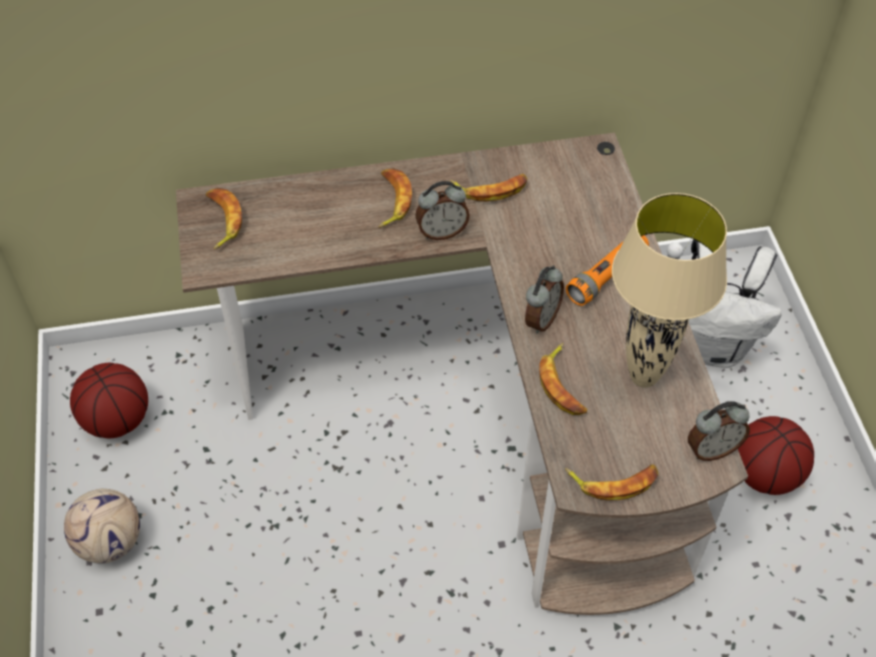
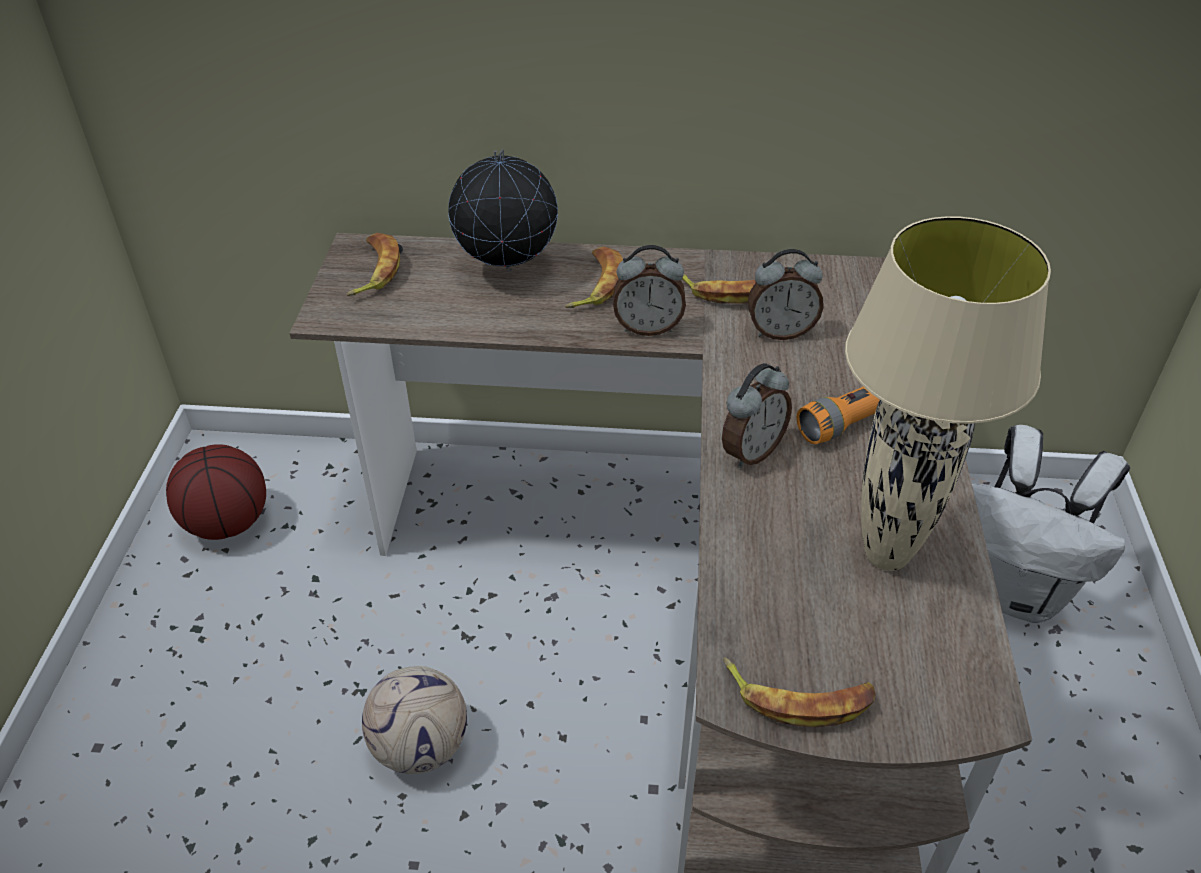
camera: 15 degrees right, 10 degrees down
football [64,489,140,563] -> football moved to [362,666,467,774]
banana [539,343,587,415] -> none
alarm clock [688,401,750,461] -> alarm clock moved to [748,249,824,340]
basketball [738,416,814,495] -> none
none -> globe [448,149,558,272]

